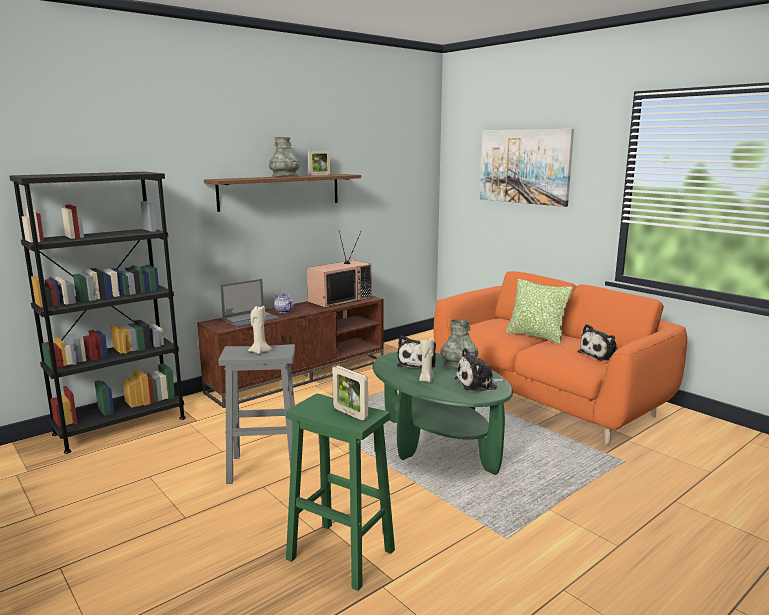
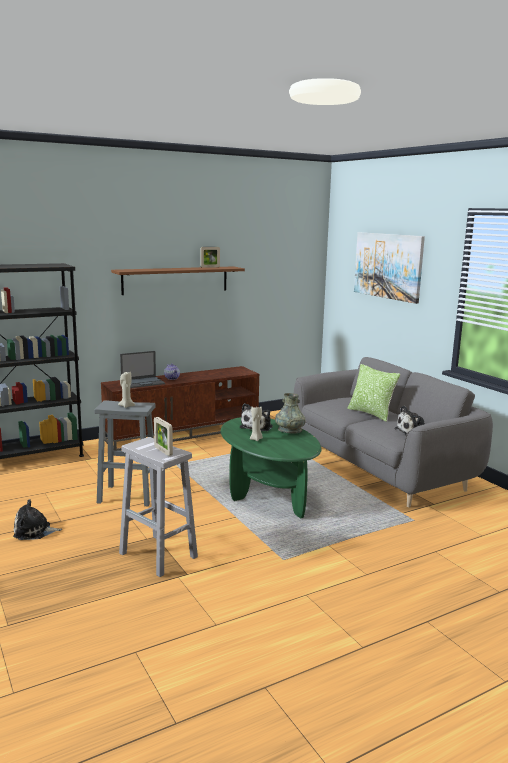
camera: 10 degrees right, 0 degrees up
grey vase [269,137,300,177] -> none
green stool [286,393,395,591] -> white stool [119,437,198,577]
television [307,230,372,308] -> none
orange sofa [434,271,687,445] -> grey sofa [294,357,493,507]
plush toy [454,348,505,392] -> plush toy moved to [13,499,62,540]

